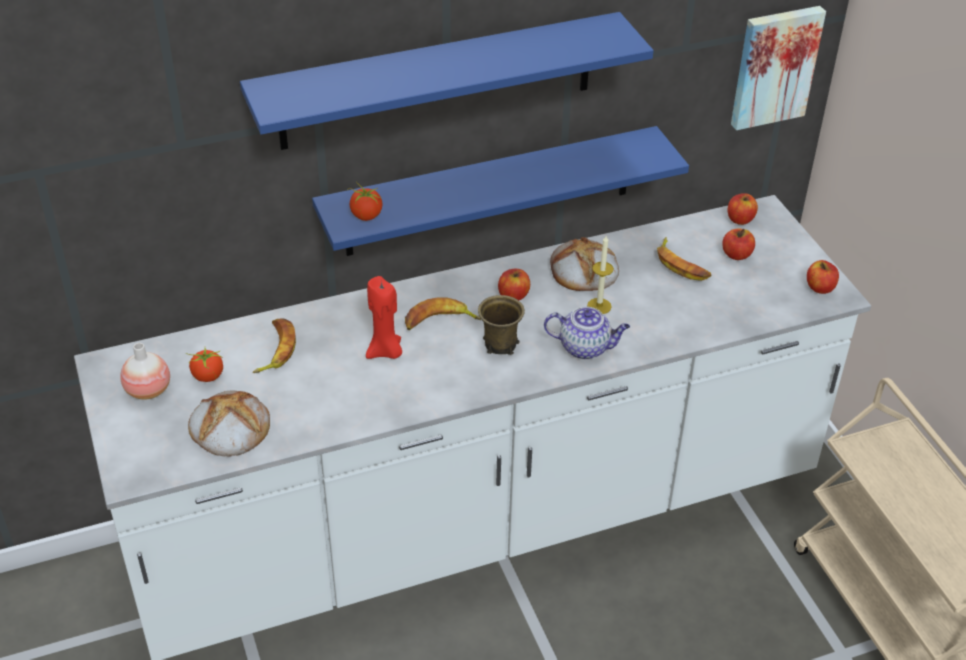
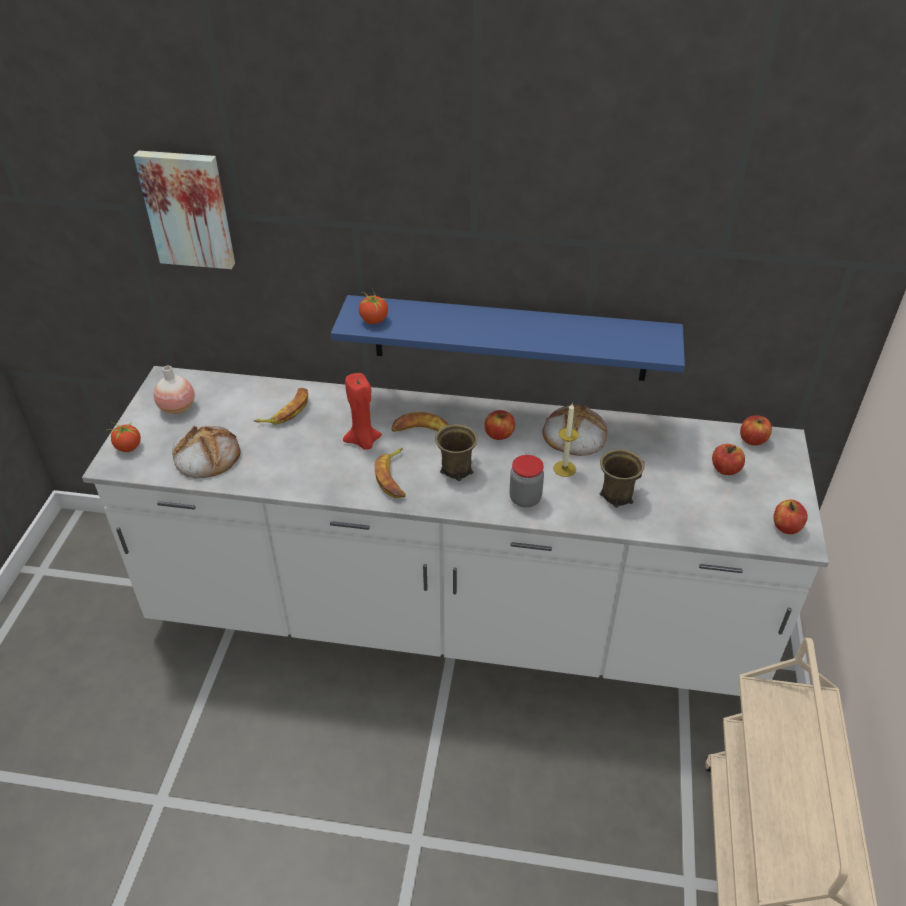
camera: 30 degrees right, 0 degrees up
tomato [186,348,223,382] -> tomato moved to [106,421,141,452]
blue shelf [240,12,654,150] -> none
teapot [544,306,630,359] -> jar [509,455,544,507]
banana [657,237,711,281] -> banana moved to [374,448,406,498]
picture [731,6,826,130] -> picture moved to [134,151,235,269]
none -> brown mug [599,449,645,508]

